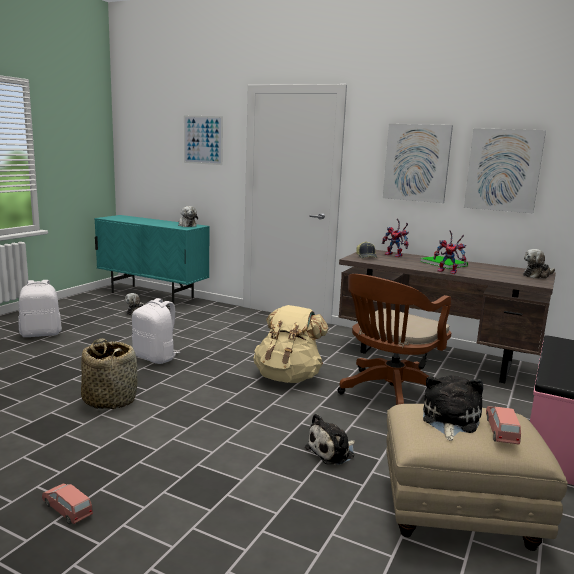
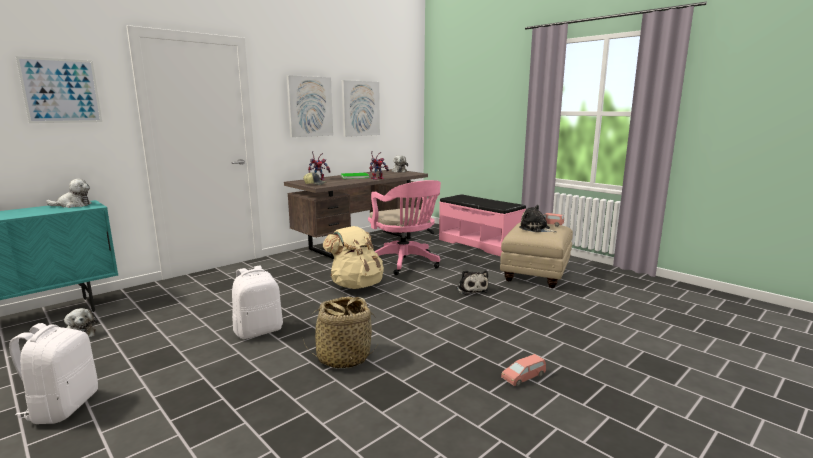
camera: 70 degrees left, 0 degrees up
brown office chair [338,274,451,405] -> pink office chair [368,180,441,275]

